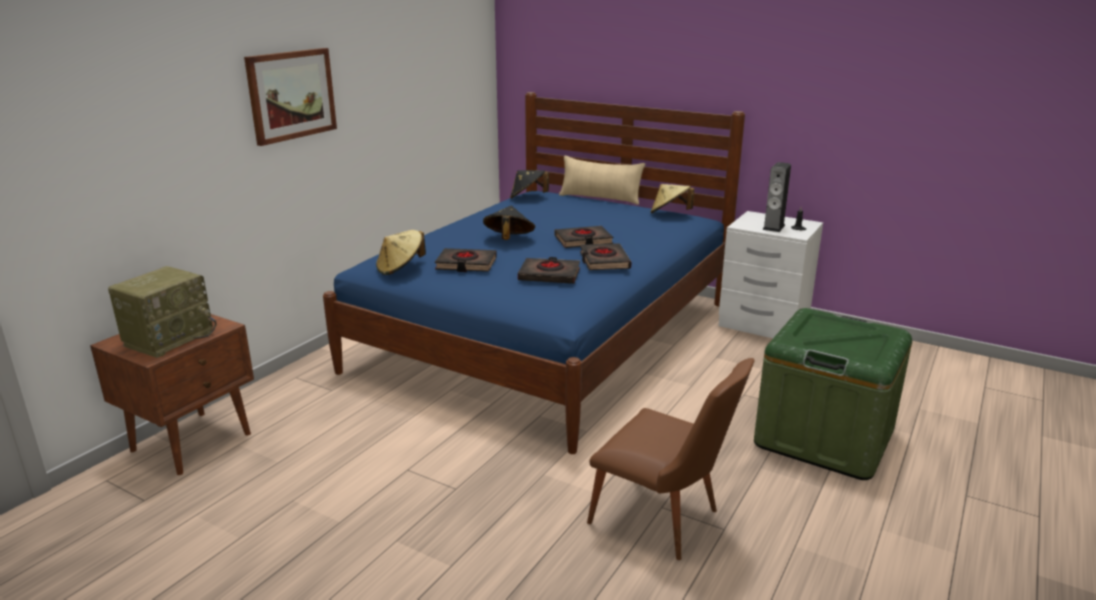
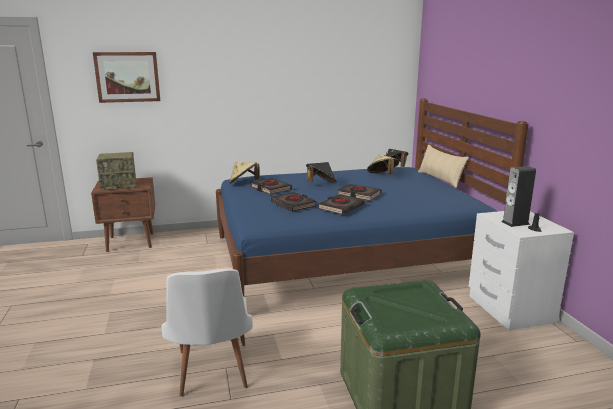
camera: 45 degrees right, 5 degrees down
picture [244,48,337,146] -> picture moved to [93,52,160,103]
brown chair [587,358,755,560] -> white chair [162,269,253,397]
beige hat [650,184,694,214] -> beige hat moved to [367,154,399,174]

